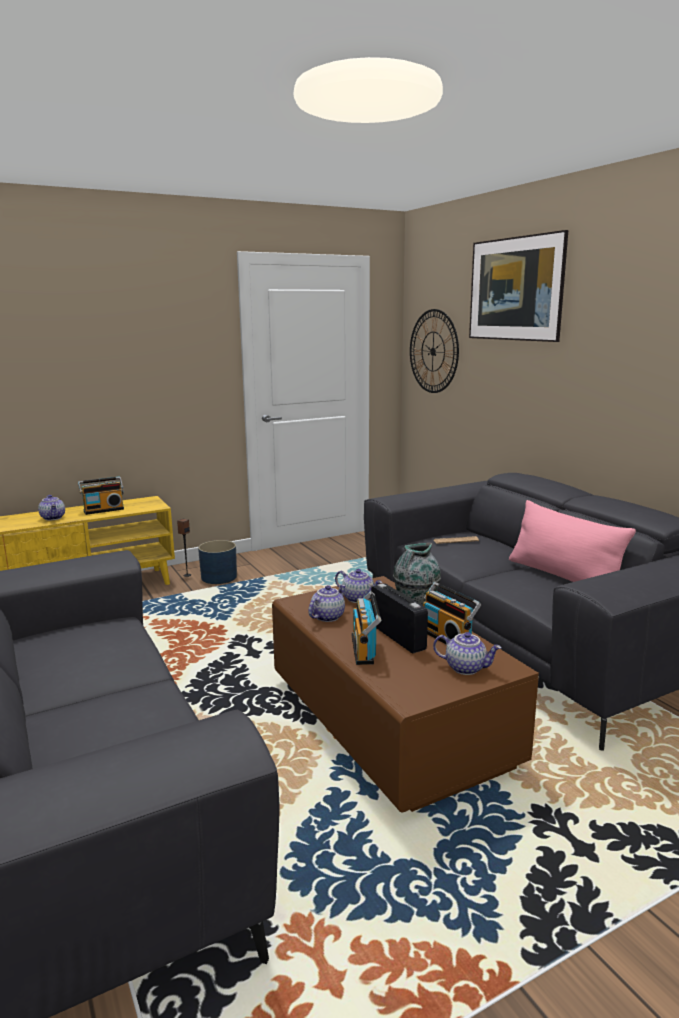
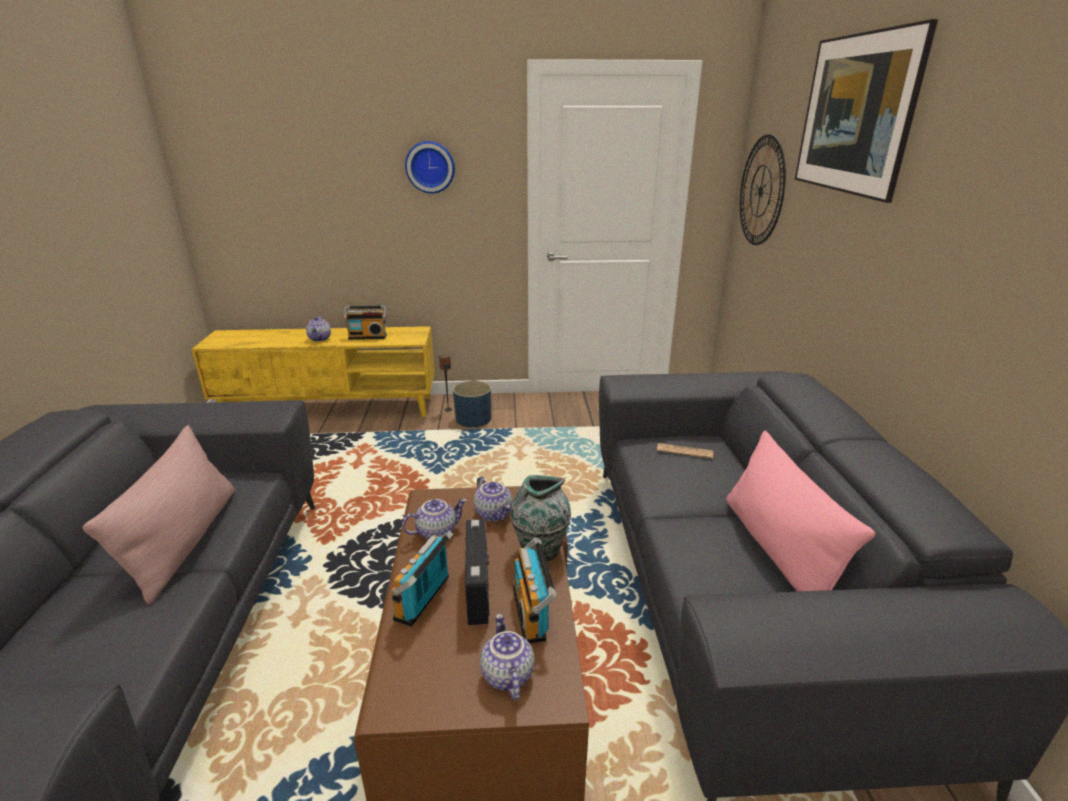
camera: 25 degrees right, 10 degrees up
teapot [433,632,502,675] -> teapot turned 150 degrees counterclockwise [480,614,534,700]
none -> pink pillow [83,425,235,605]
none -> wall clock [405,141,455,193]

